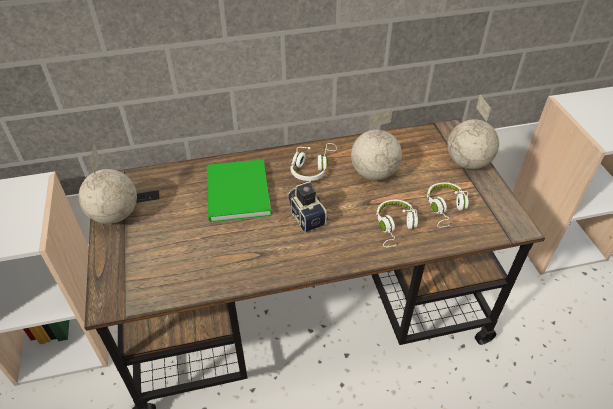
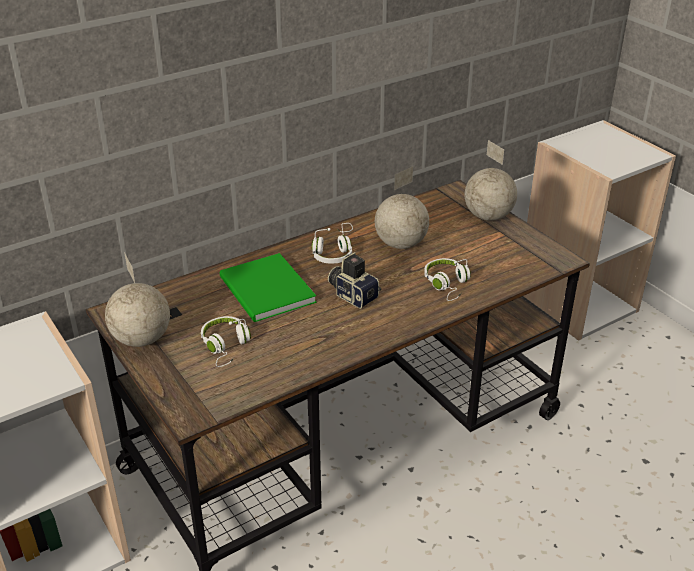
camera: 20 degrees left, 10 degrees down
white headphones [427,182,469,227] -> white headphones moved to [201,316,251,367]

